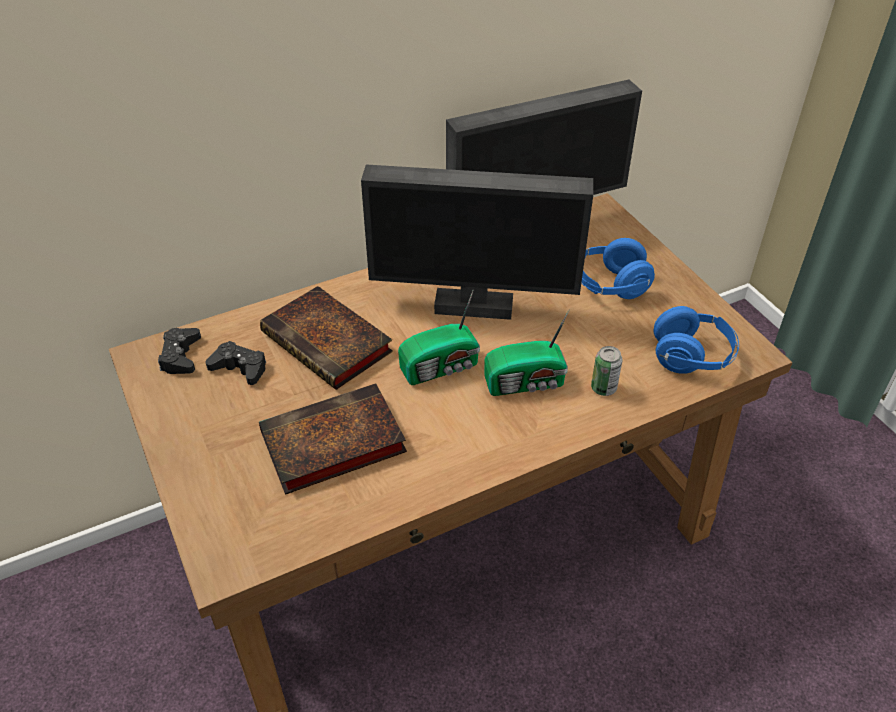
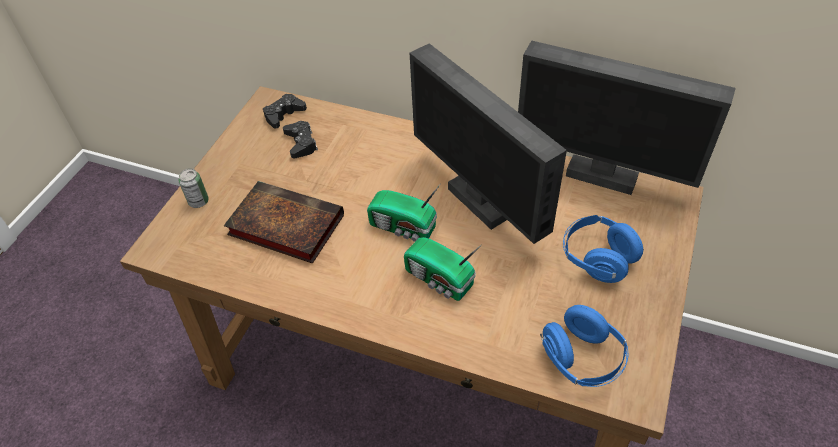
camera: 50 degrees right, 5 degrees up
book [260,286,393,390] -> none
can [591,346,623,396] -> can moved to [178,168,209,208]

